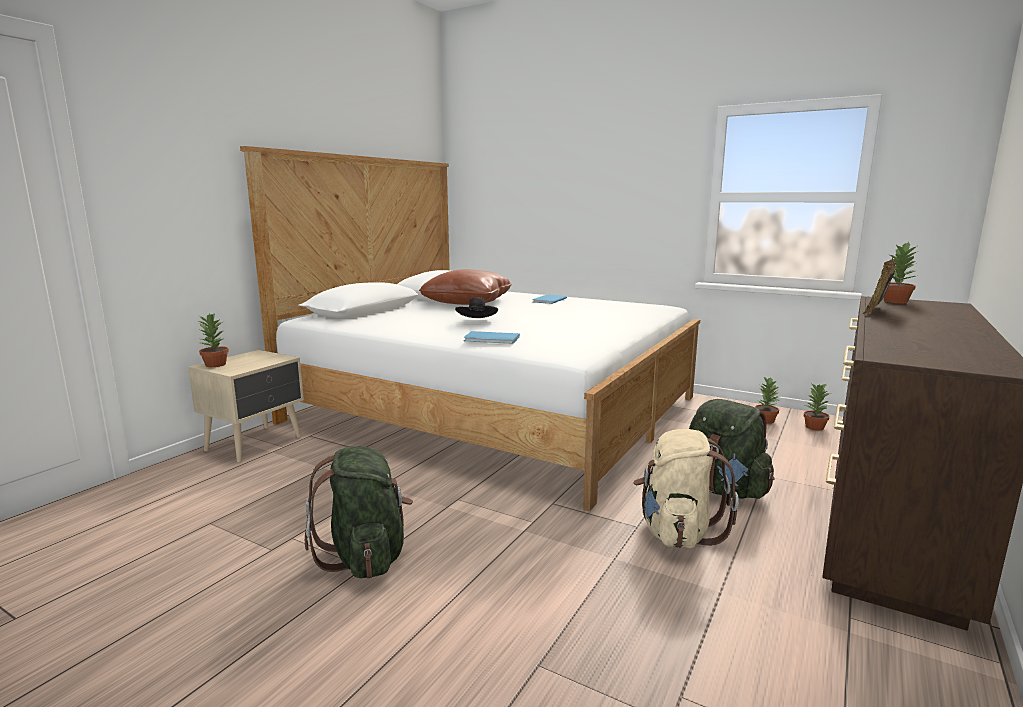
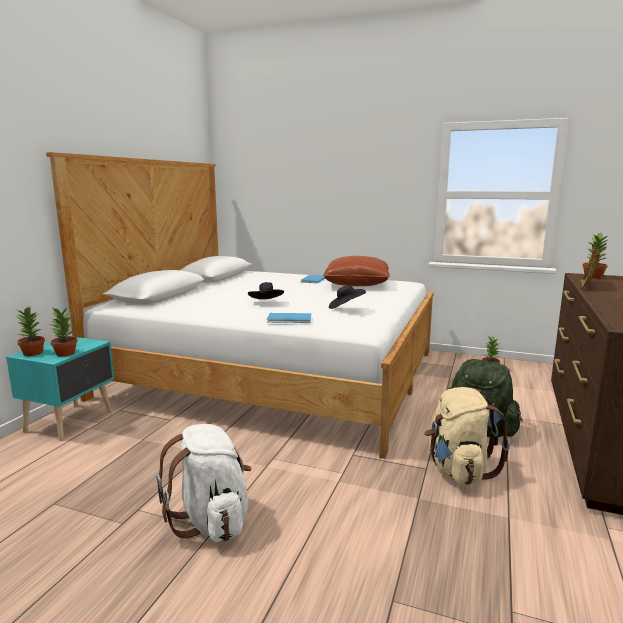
camera: 10 degrees left, 0 degrees up
beige nightstand [188,350,304,462] -> turquoise nightstand [6,337,114,441]
green backpack [305,447,413,579] -> white backpack [157,424,251,542]
brown pillow [419,269,512,305] -> brown pillow moved to [323,256,390,286]
potted plant [804,384,832,431] -> potted plant moved to [50,307,77,357]
none -> black hat [329,285,366,309]

